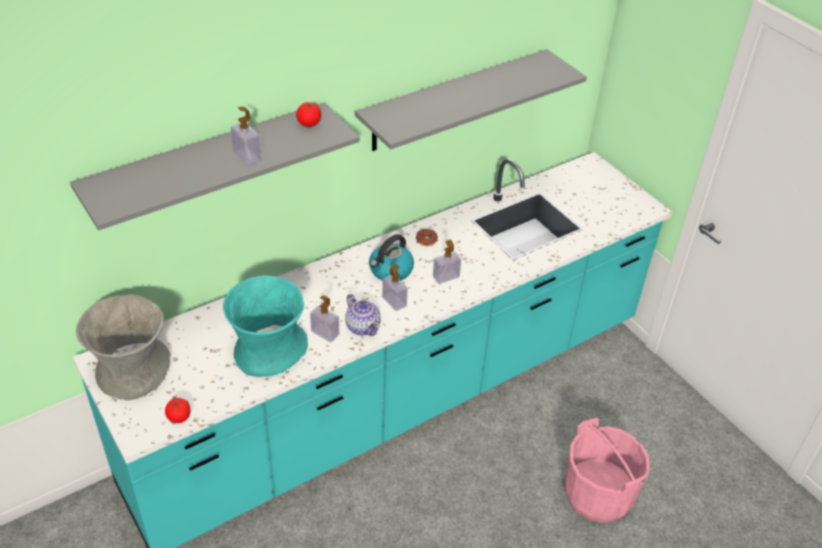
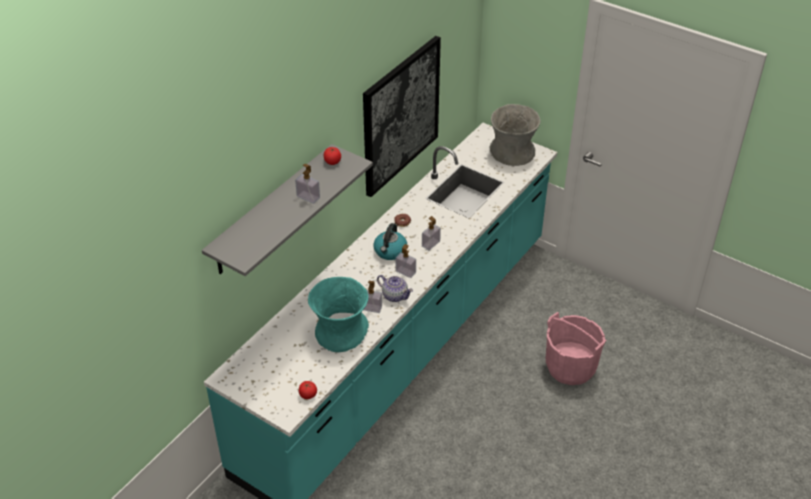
camera: 20 degrees left, 0 degrees up
grey vase [76,294,170,400] -> grey vase moved to [489,104,540,166]
grey shelf [355,49,587,151] -> picture [363,36,441,197]

